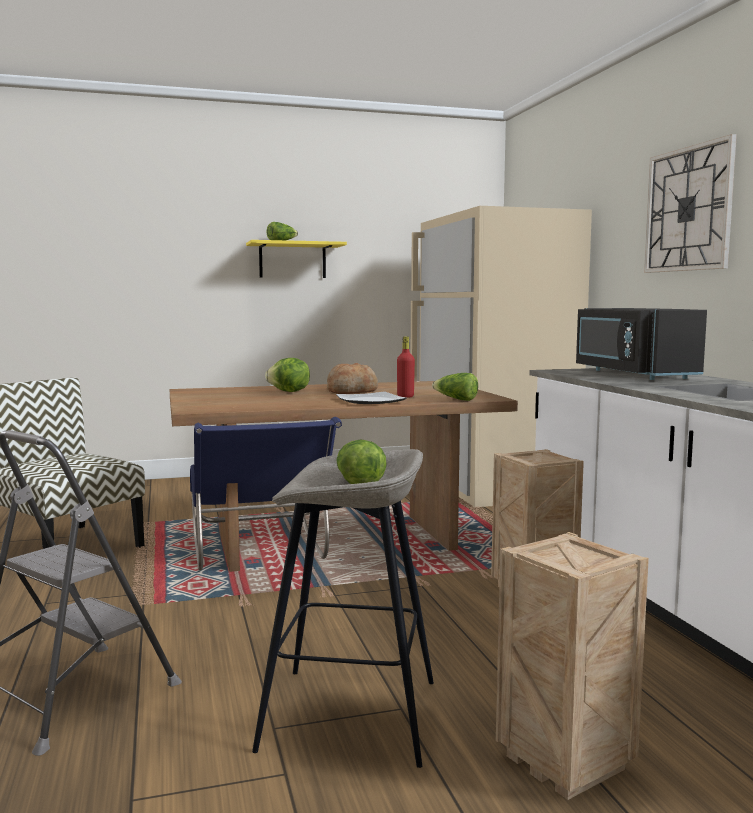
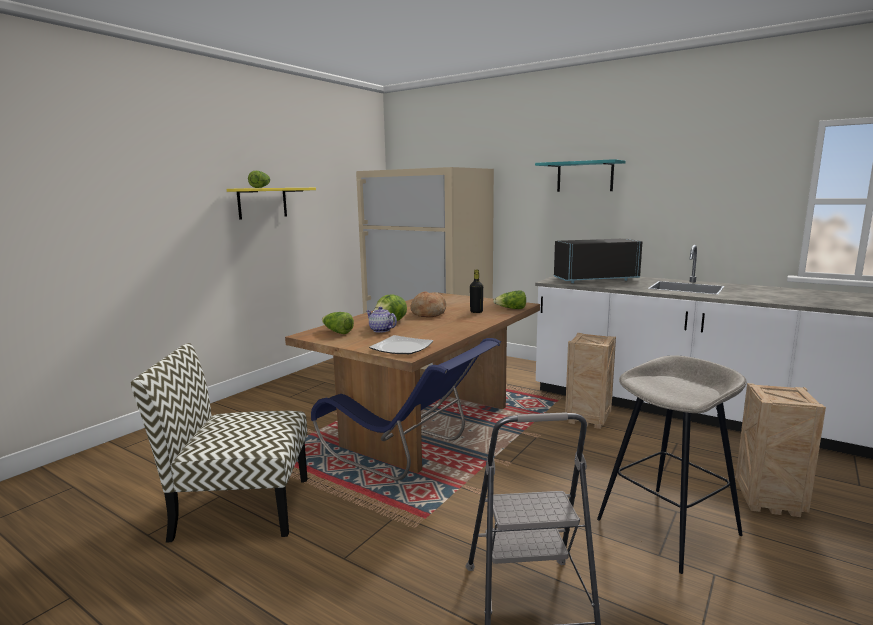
camera: 40 degrees left, 5 degrees up
plate [336,392,407,404] -> plate moved to [369,335,433,354]
lettuce [336,440,387,484] -> lettuce moved to [322,312,354,334]
red bottle [397,336,415,398] -> black bottle [470,270,483,313]
black microwave [576,308,707,380] -> black microwave turned 135 degrees clockwise [554,239,642,283]
wall clock [644,134,737,273] -> turquoise shelf [535,159,626,192]
none -> teapot [366,307,397,333]

